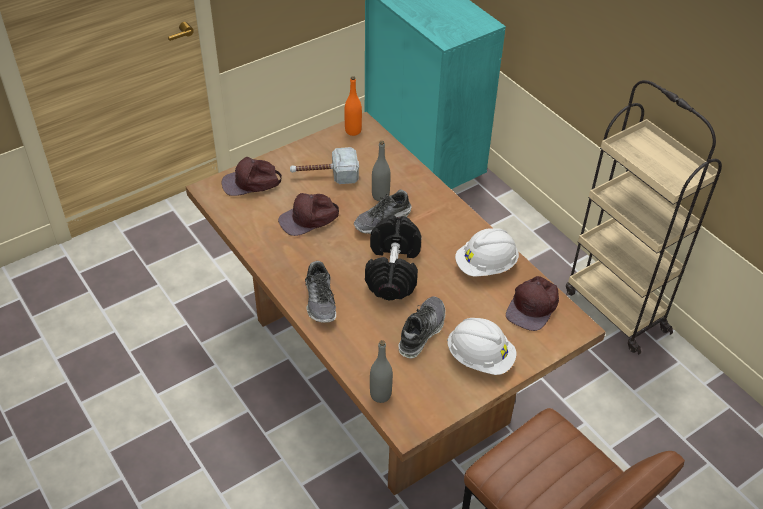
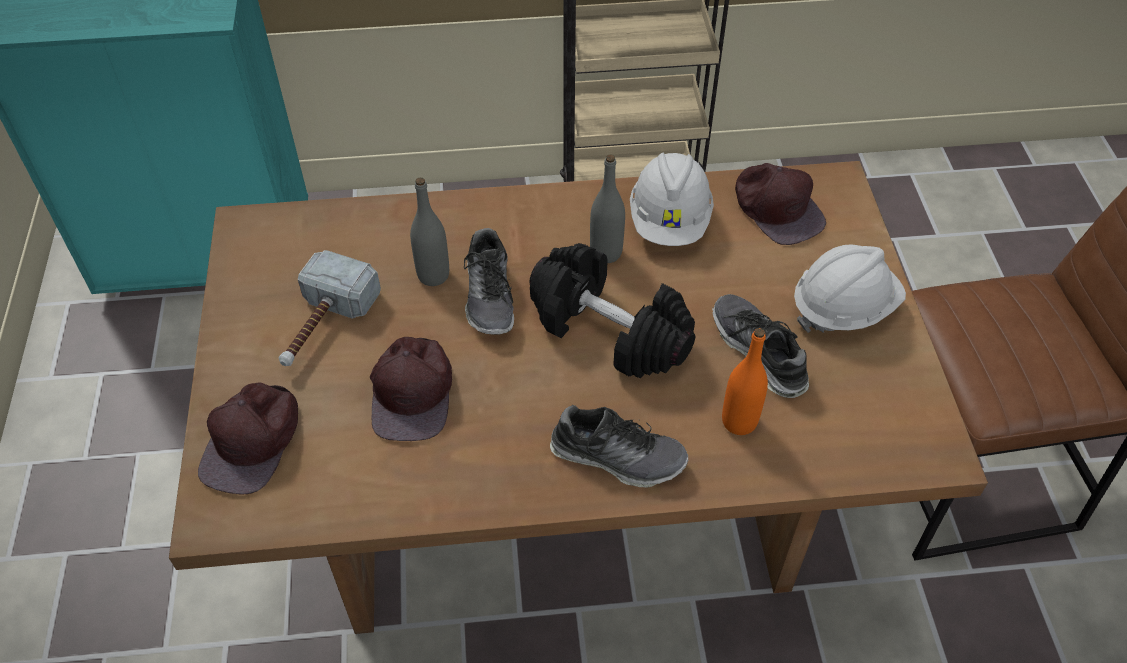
camera: 60 degrees left, 5 degrees up
orange bottle [344,76,362,136] -> orange bottle moved to [722,328,768,435]
grey bottle [370,340,393,403] -> grey bottle moved to [590,155,625,263]

